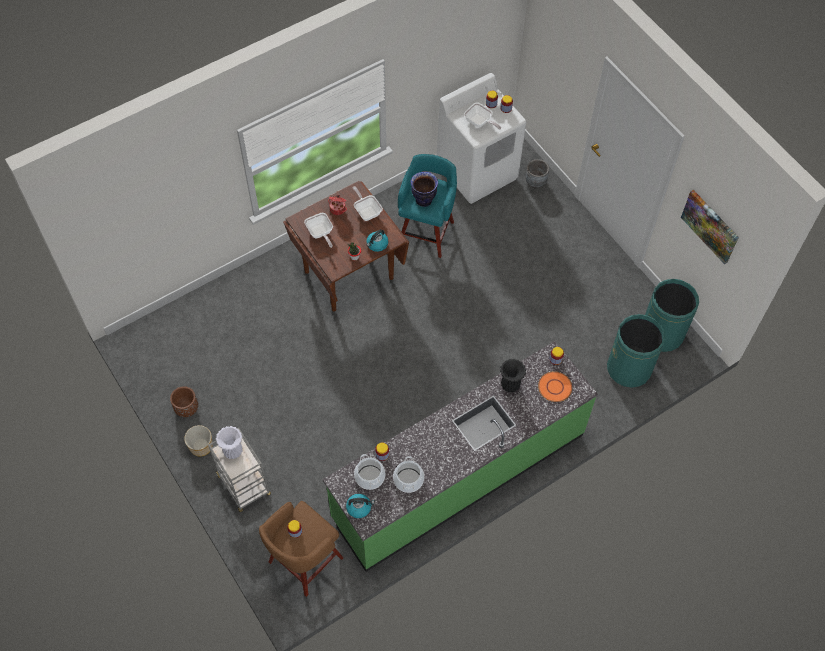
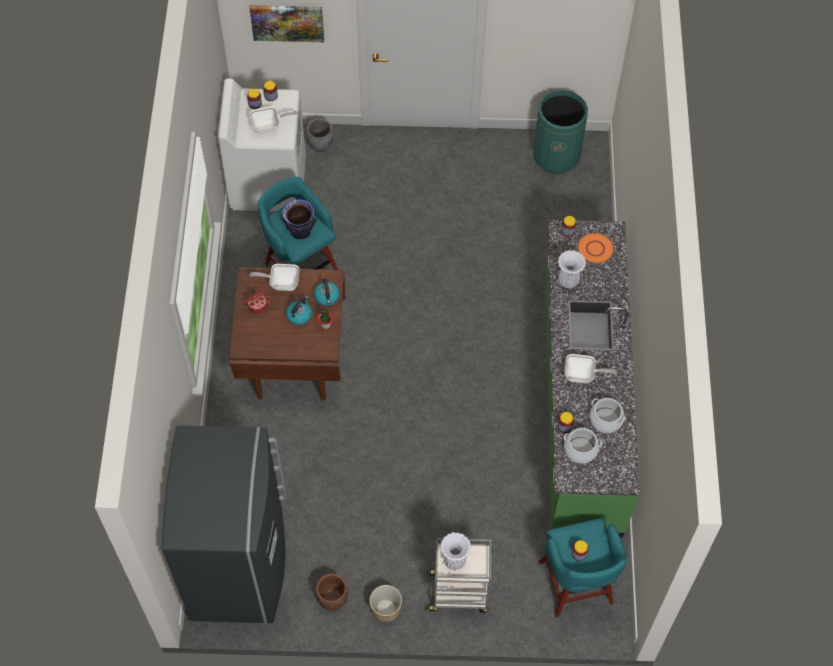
camera: 55 degrees left, 0 degrees up
brown stool [259,501,343,597] -> turquoise stool [539,518,627,617]
frying pan [304,213,333,248] -> frying pan moved to [565,354,617,383]
kettle [346,494,375,518] -> kettle moved to [286,296,312,325]
black vase [500,359,526,393] -> white vase [558,250,586,288]
green trash can [607,314,665,388] -> none
picture [681,190,739,264] -> picture moved to [249,5,324,42]
none -> grey fridge [162,425,286,624]

